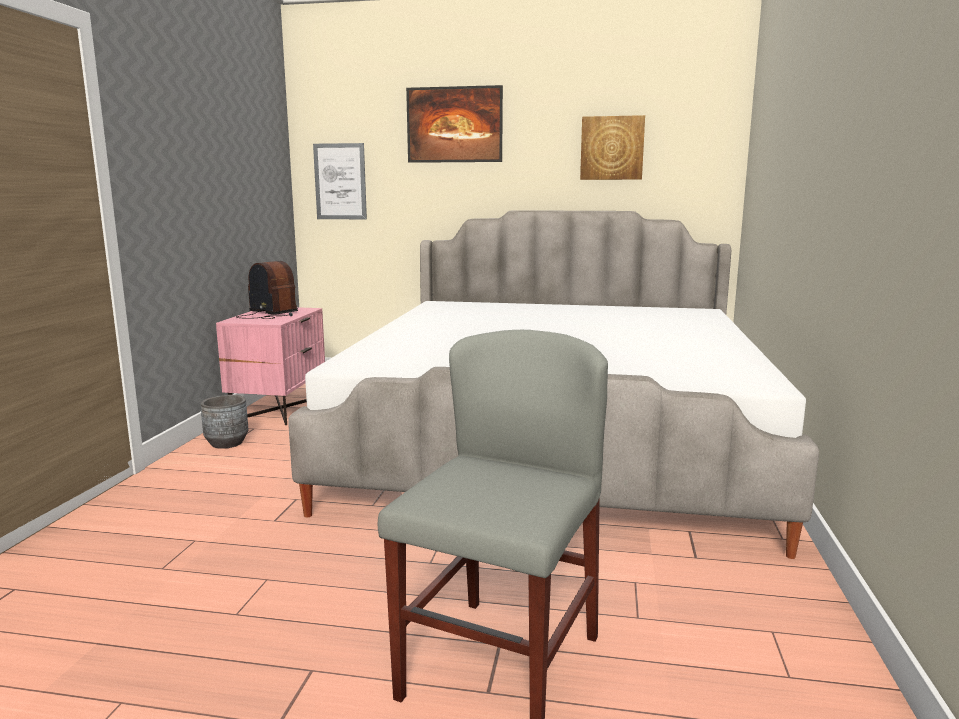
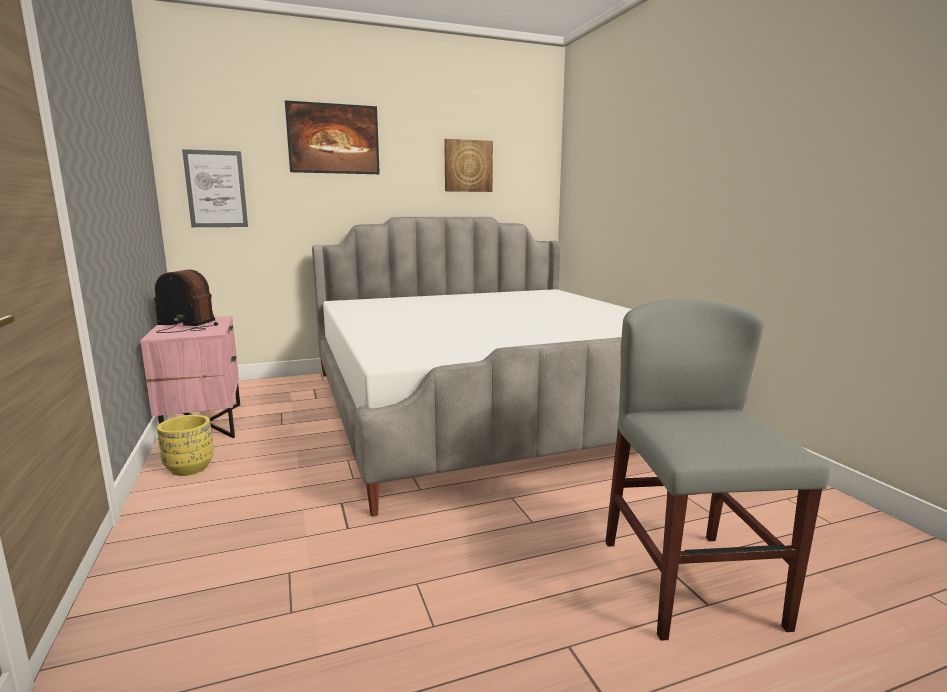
camera: 30 degrees left, 0 degrees up
grey planter [200,395,248,449] -> yellow planter [157,415,214,476]

